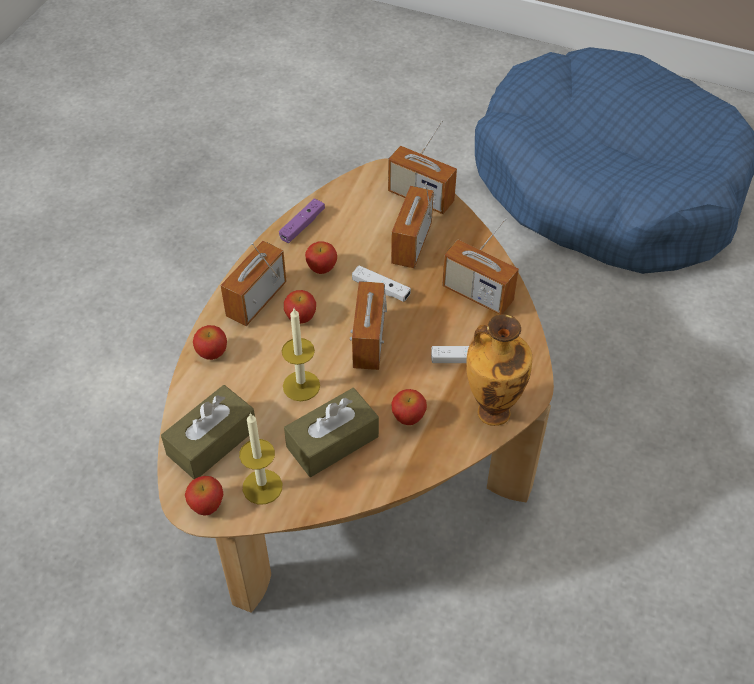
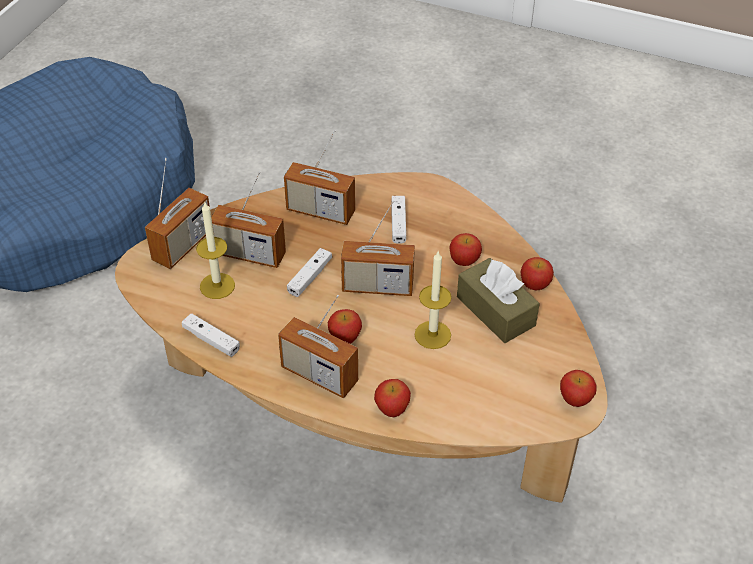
camera: 90 degrees left, 5 degrees down
brown tissue box [161,385,255,479] -> none
candle [239,413,282,505] -> candle moved to [196,202,235,299]
purple game controller [279,198,325,243] -> white game controller [182,313,240,357]
apple [305,241,337,274] -> apple moved to [520,257,554,291]
radio [442,218,519,315] -> radio turned 75 degrees clockwise [284,130,355,225]
vase [466,314,532,426] -> none

